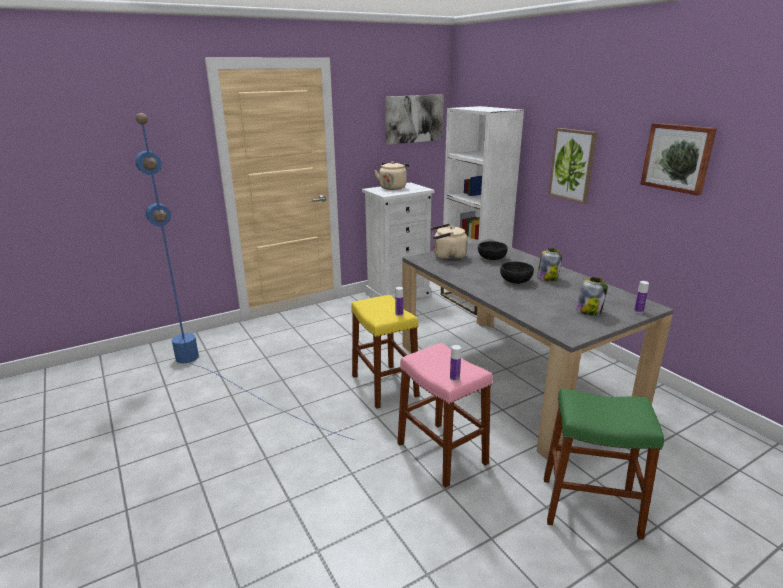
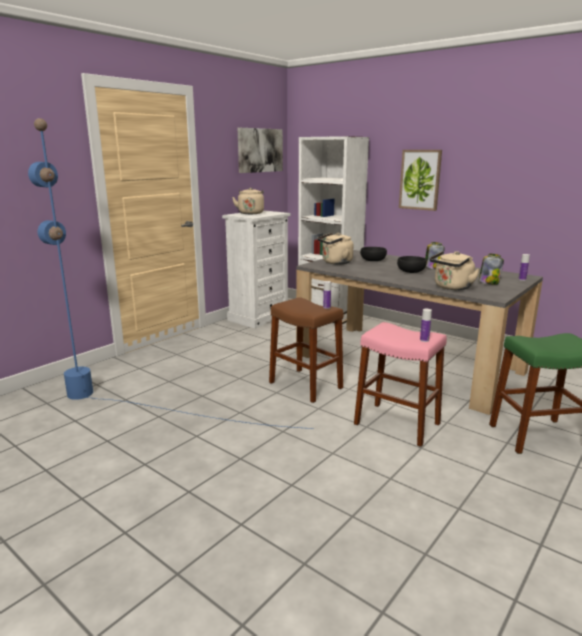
camera: 20 degrees left, 5 degrees down
yellow stool [351,295,420,409] -> brown stool [269,297,343,403]
picture [640,123,717,196] -> none
none -> beige kettle [430,251,480,290]

